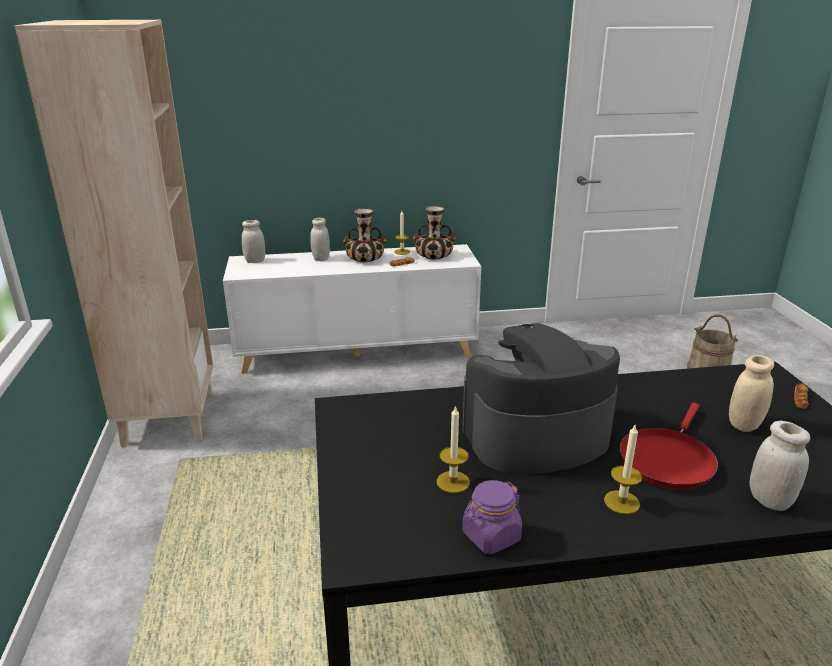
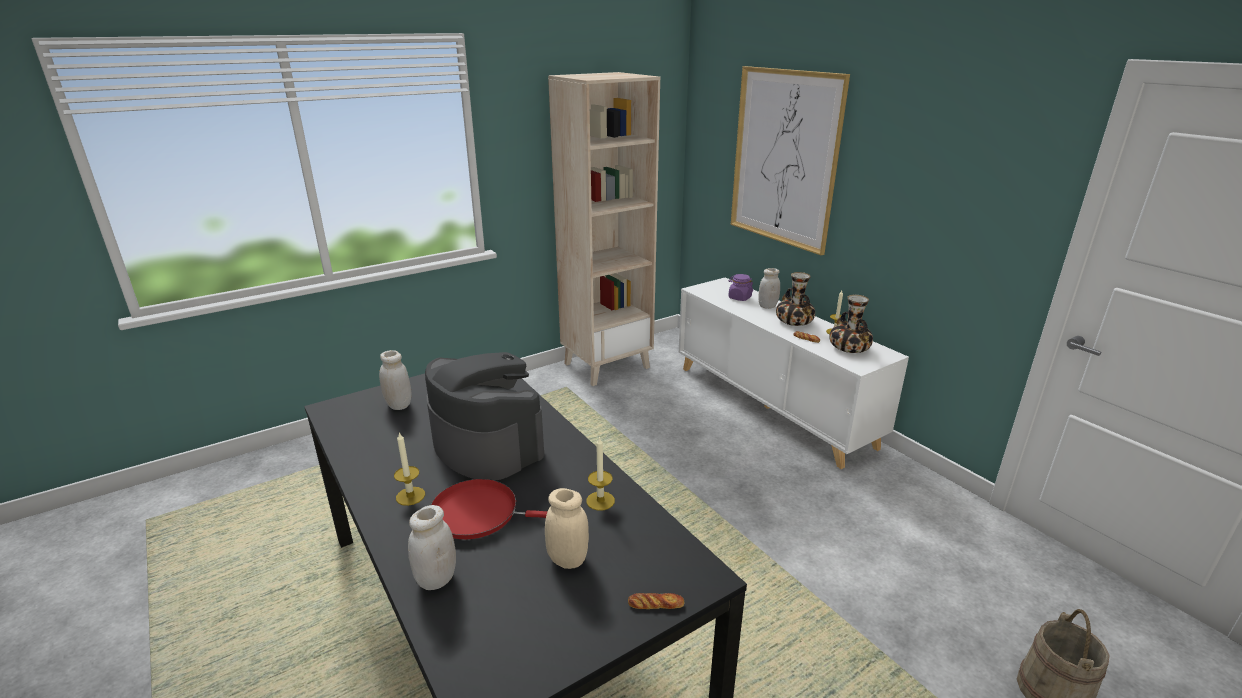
camera: 65 degrees right, 0 degrees up
white jar [242,220,265,263] -> white jar moved to [379,350,411,410]
candle [437,405,470,493] -> candle moved to [586,436,615,511]
purple jar [463,480,522,554] -> purple jar moved to [728,274,753,301]
none -> picture [731,66,850,255]

